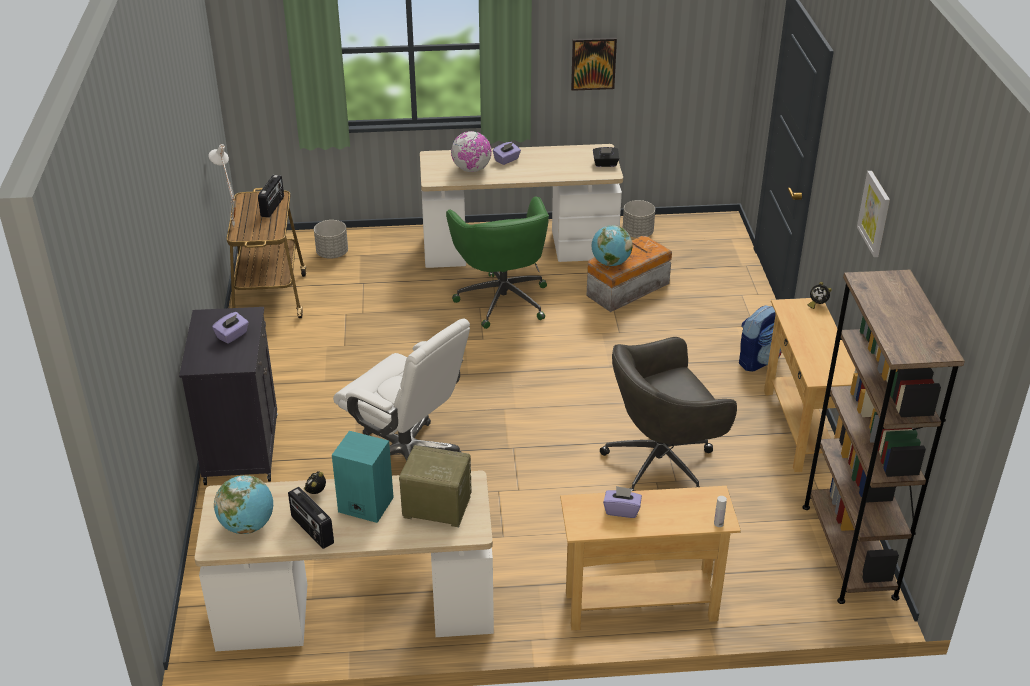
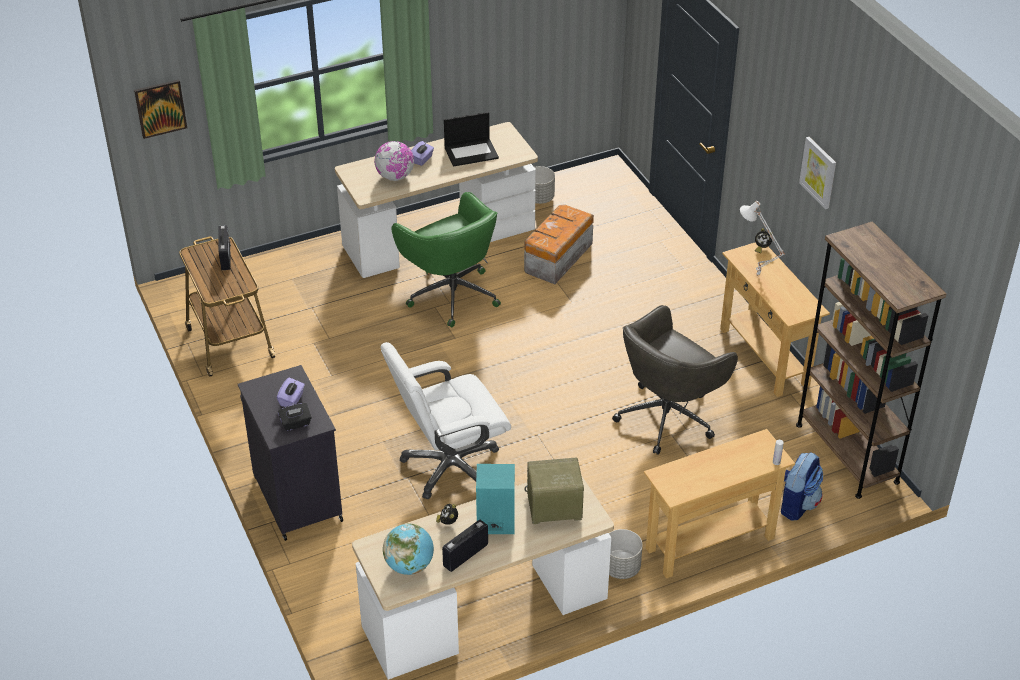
camera: 20 degrees left, 5 degrees up
white table lamp [209,144,236,227] -> white table lamp moved to [740,201,785,276]
radio [288,487,334,549] -> radio turned 105 degrees clockwise [442,520,488,572]
grey planter [314,220,348,258] -> grey planter moved to [609,529,643,579]
white office chair [333,319,470,461] -> white office chair turned 135 degrees clockwise [380,342,511,499]
picture [571,38,617,91] -> picture moved to [134,80,187,139]
globe [592,225,633,266] -> none
black tissue box [593,147,619,167] -> black tissue box moved to [278,403,312,431]
purple tissue box [603,486,642,518] -> none
backpack [739,305,781,372] -> backpack moved to [781,452,823,521]
none -> laptop [444,112,499,167]

